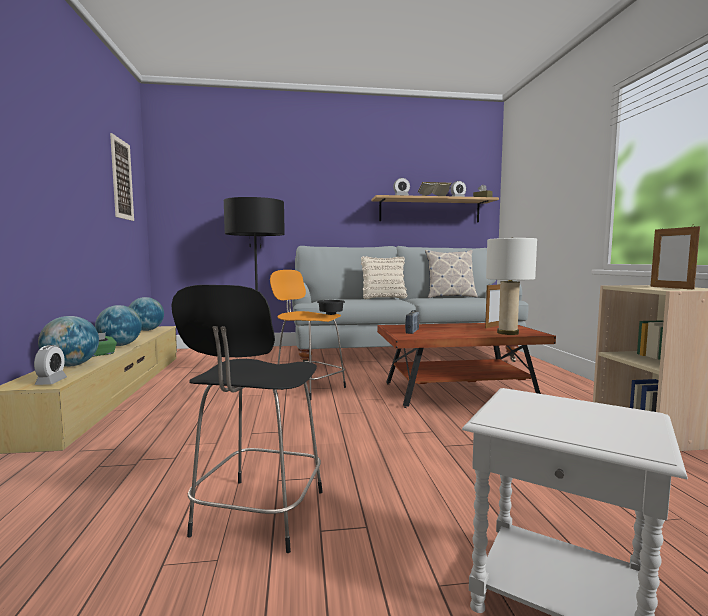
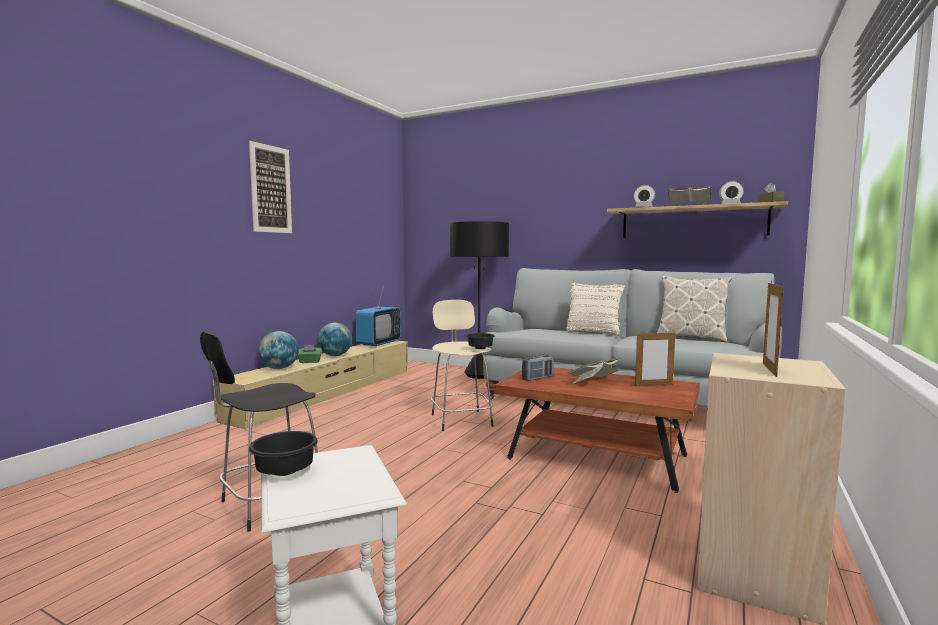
camera: 35 degrees right, 0 degrees up
alarm clock [34,345,67,385] -> none
picture [110,133,134,221] -> picture moved to [249,141,292,233]
globe [129,297,164,331] -> television [355,284,401,347]
orange stool [270,270,346,400] -> beige stool [431,300,493,431]
white table lamp [486,238,537,335] -> none
none -> black bowl [249,431,318,476]
none -> book [565,358,621,384]

